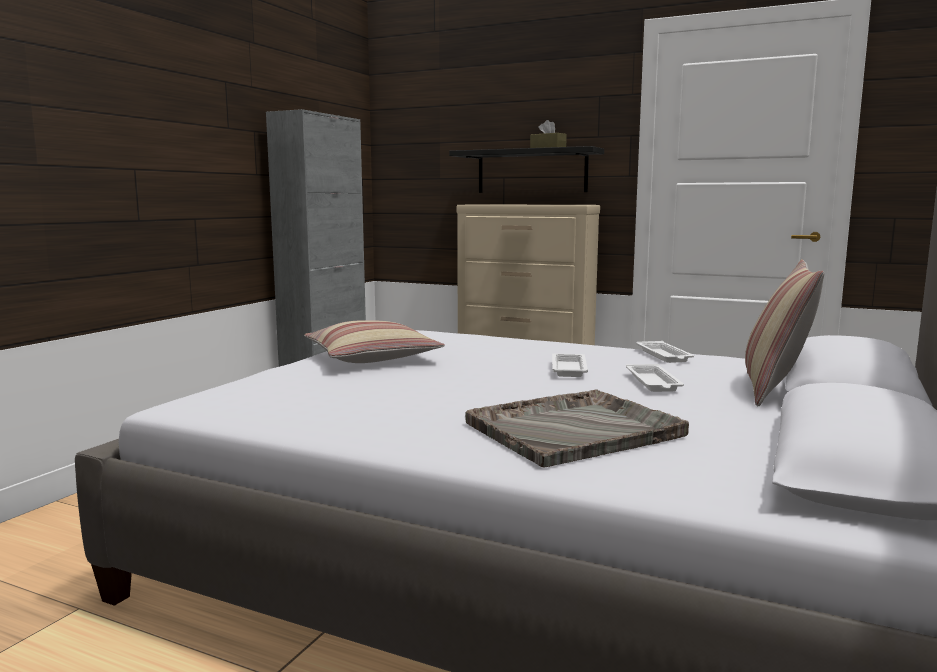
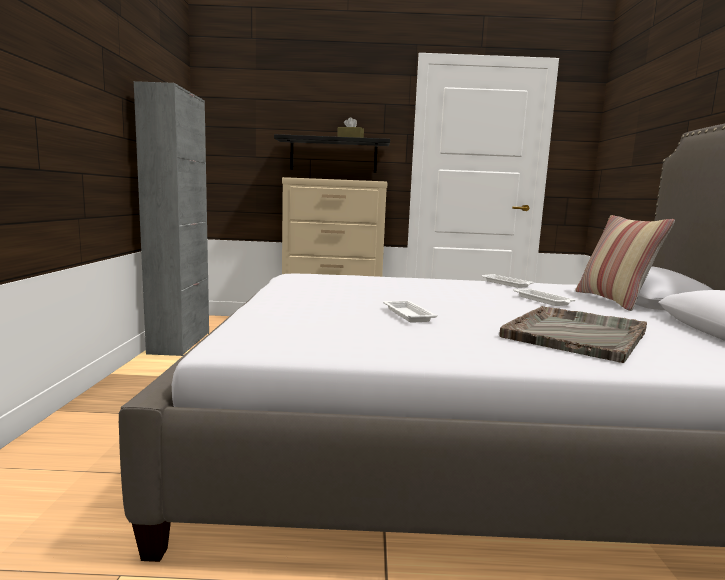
camera: 25 degrees left, 0 degrees up
pillow [304,320,445,363] -> none
white tray [552,354,588,377] -> white tray moved to [383,301,438,323]

